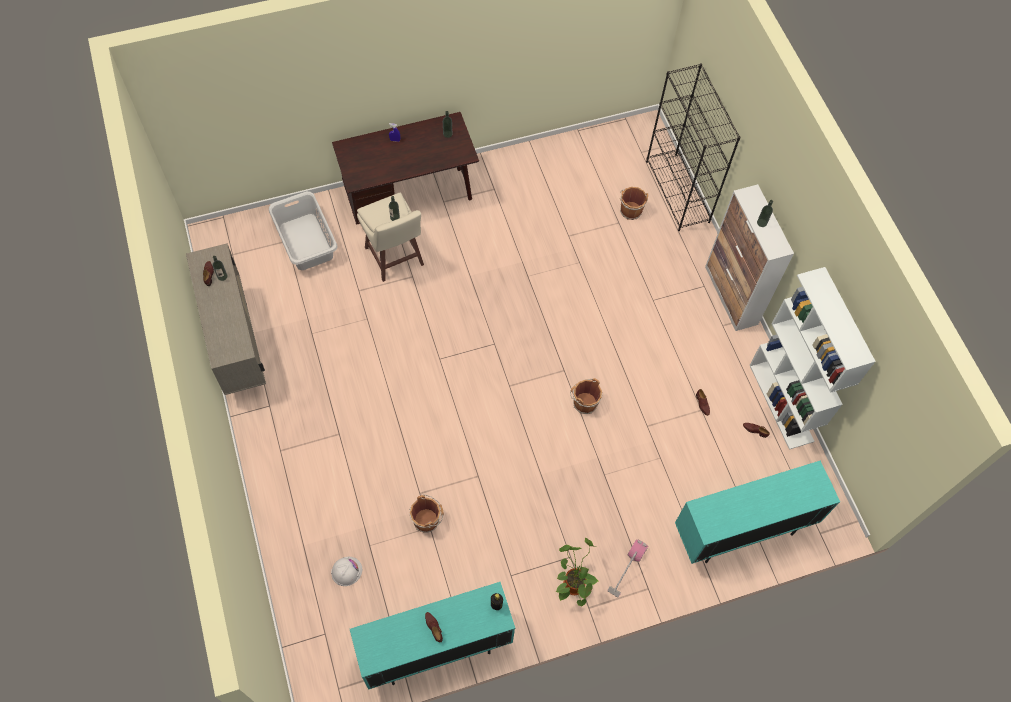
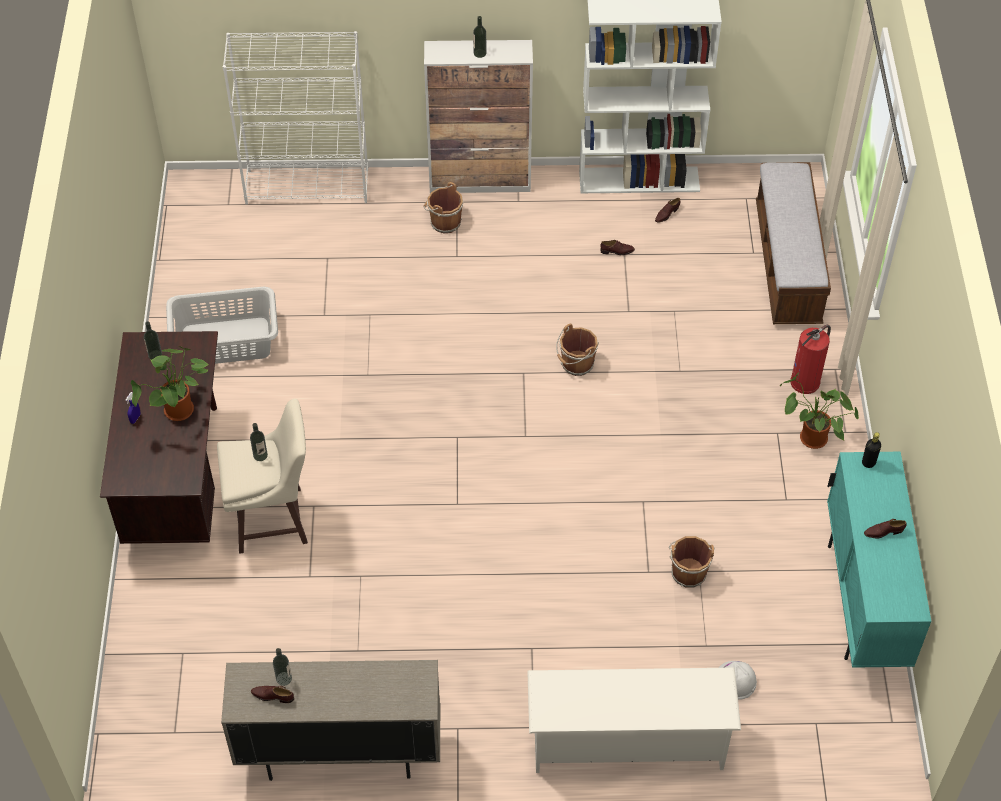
camera: 70 degrees left, 10 degrees down
grey laundry basket [269,191,338,270] -> grey laundry basket moved to [166,287,278,364]
vacuum cleaner [607,539,648,597] -> fire extinguisher [790,325,831,394]
brown bucket [620,187,649,220] -> brown bucket moved to [423,182,463,233]
black bookcase [646,63,741,231] -> white bookcase [222,31,368,205]
turquoise cabinet [675,461,840,564] -> bench [756,162,831,324]
none -> potted plant [131,346,208,421]
none -> white shoe rack [527,668,741,773]

